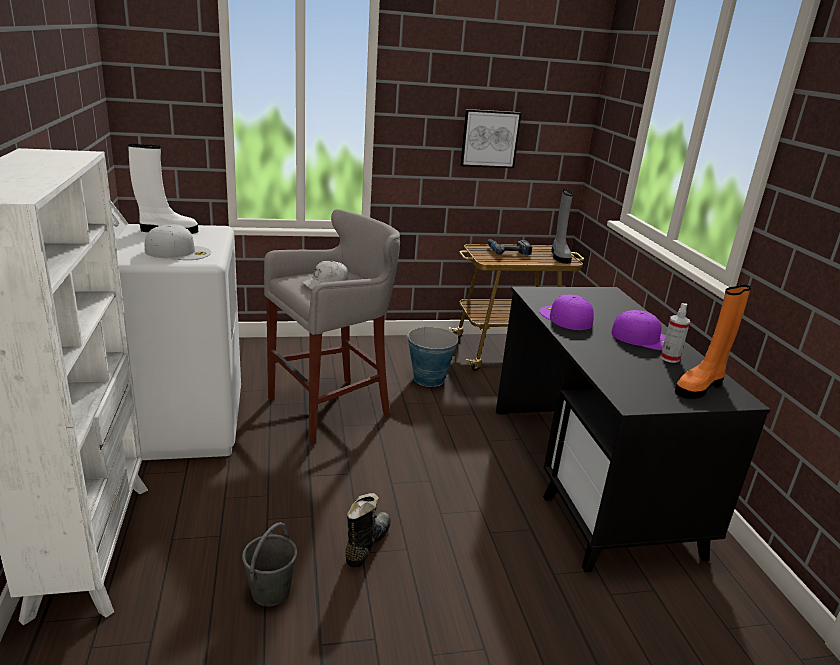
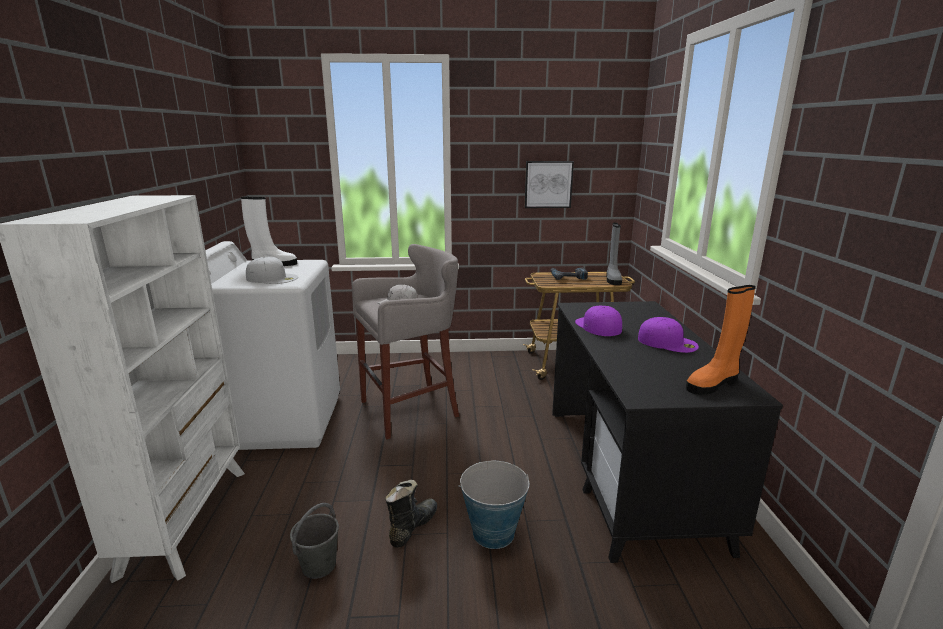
camera: 10 degrees right, 5 degrees down
bucket [405,327,458,387] -> bucket moved to [458,461,529,549]
spray bottle [661,303,690,363] -> none

